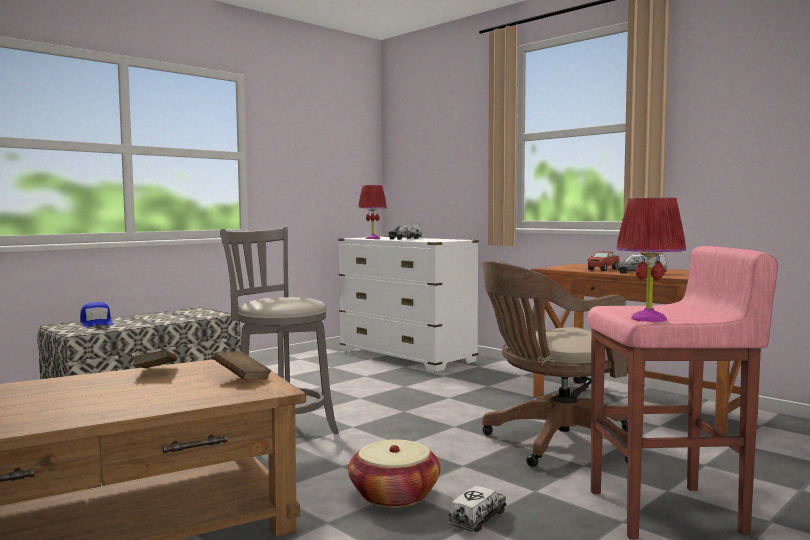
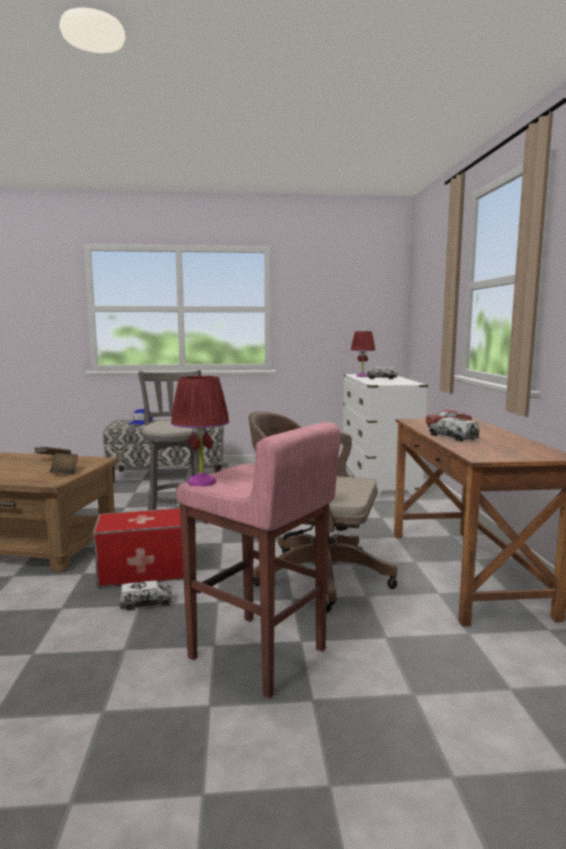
camera: 40 degrees right, 5 degrees up
basket [348,439,441,508] -> storage box [93,508,184,587]

